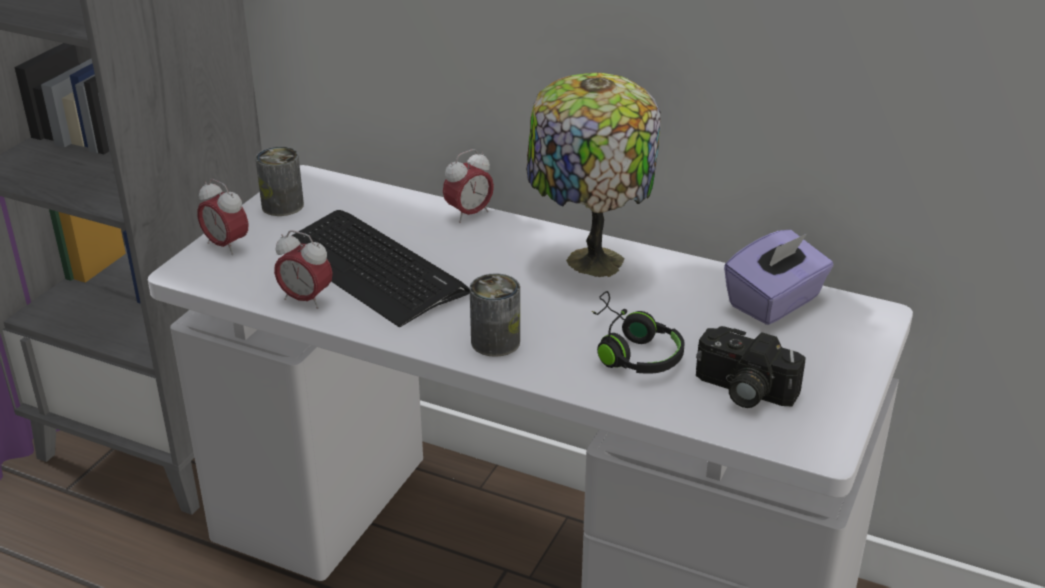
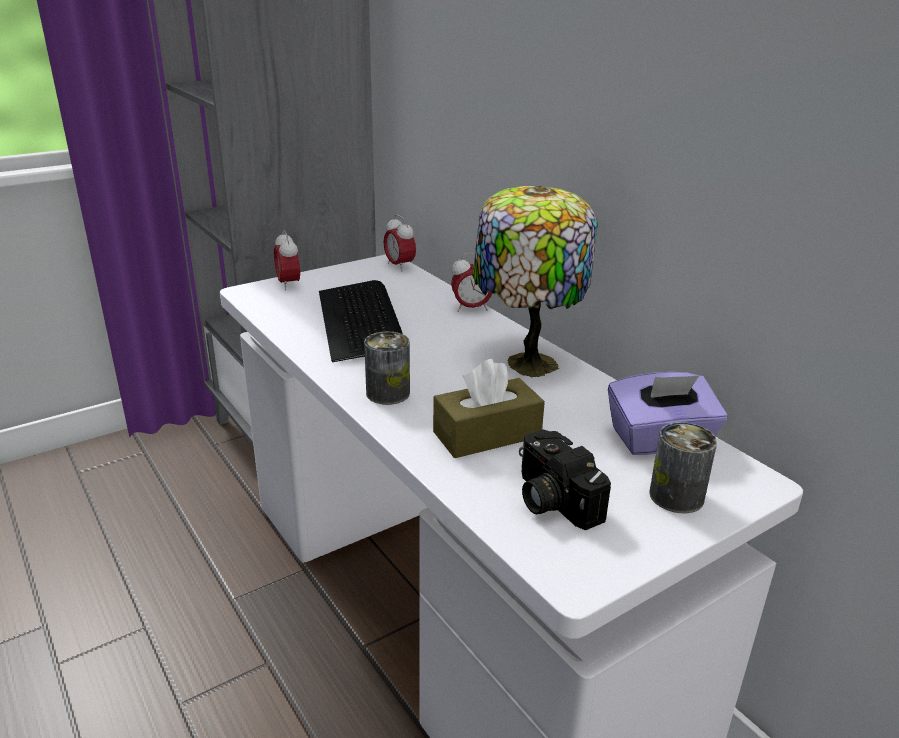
camera: 30 degrees right, 5 degrees down
can [255,147,304,216] -> can moved to [650,422,717,513]
alarm clock [274,230,333,309] -> alarm clock moved to [384,215,416,272]
black headphones [592,291,685,374] -> brown tissue box [433,359,545,458]

